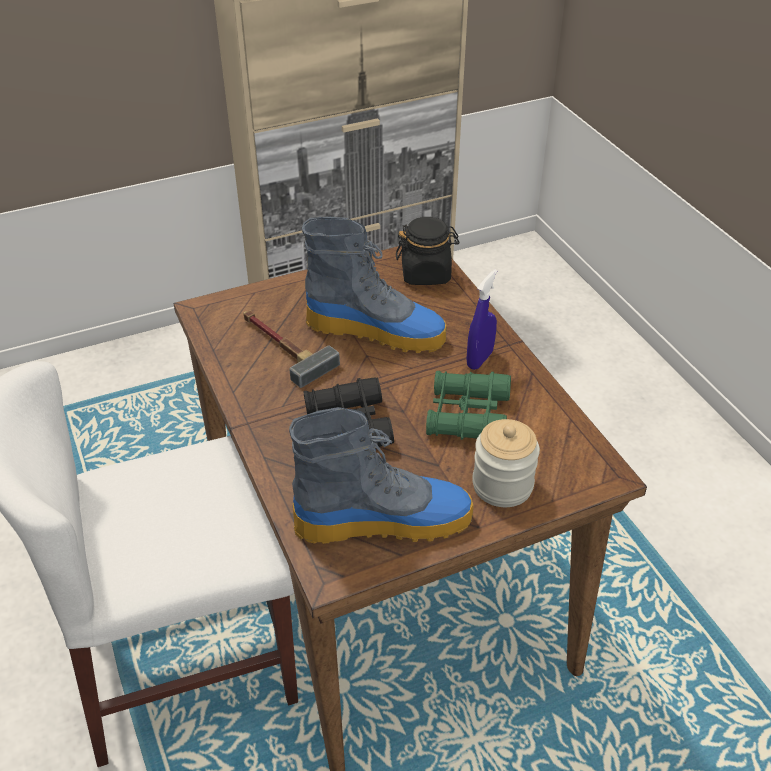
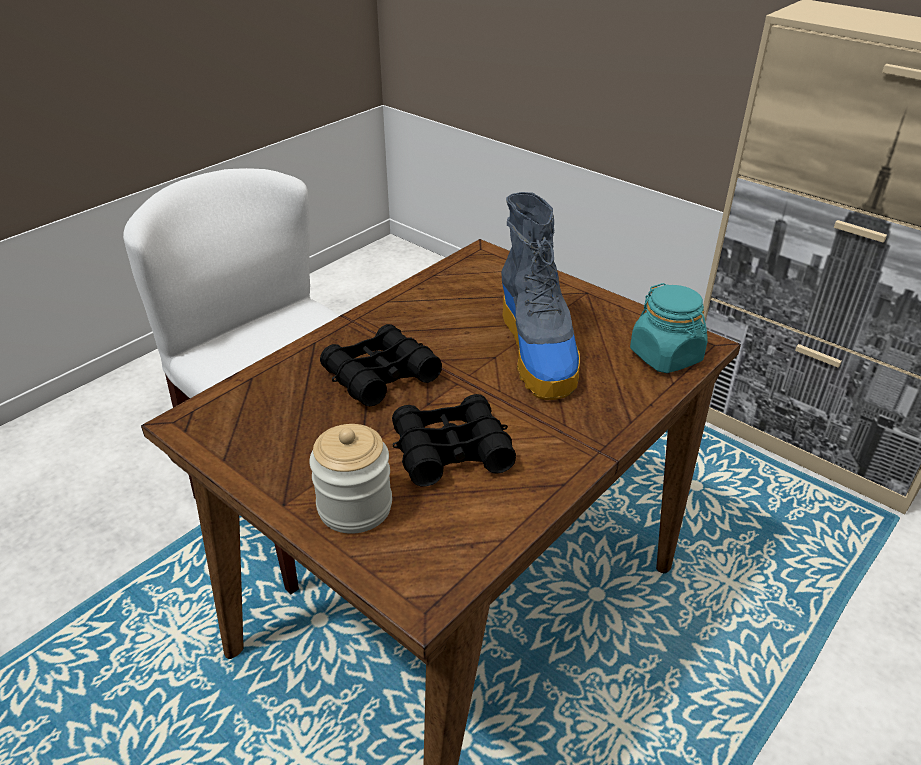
camera: 65 degrees right, 5 degrees down
hammer [243,310,340,388] -> none
boot [289,407,473,544] -> none
black jar [396,217,460,285] -> turquoise jar [630,283,708,373]
green binoculars [426,371,511,440] -> black binoculars [392,394,516,487]
blue spray bottle [466,269,497,370] -> none

